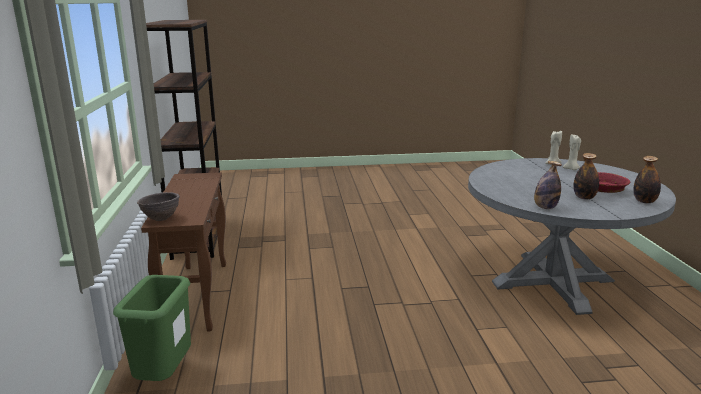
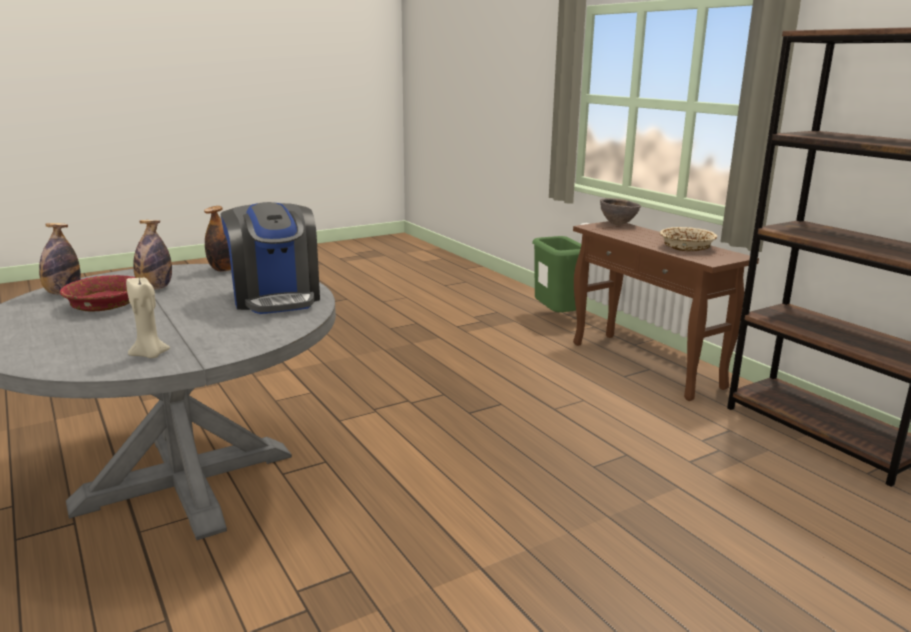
camera: 155 degrees right, 0 degrees up
beige candle [563,135,581,170] -> none
none -> coffee machine [220,202,320,314]
none -> beige bowl [660,227,717,251]

